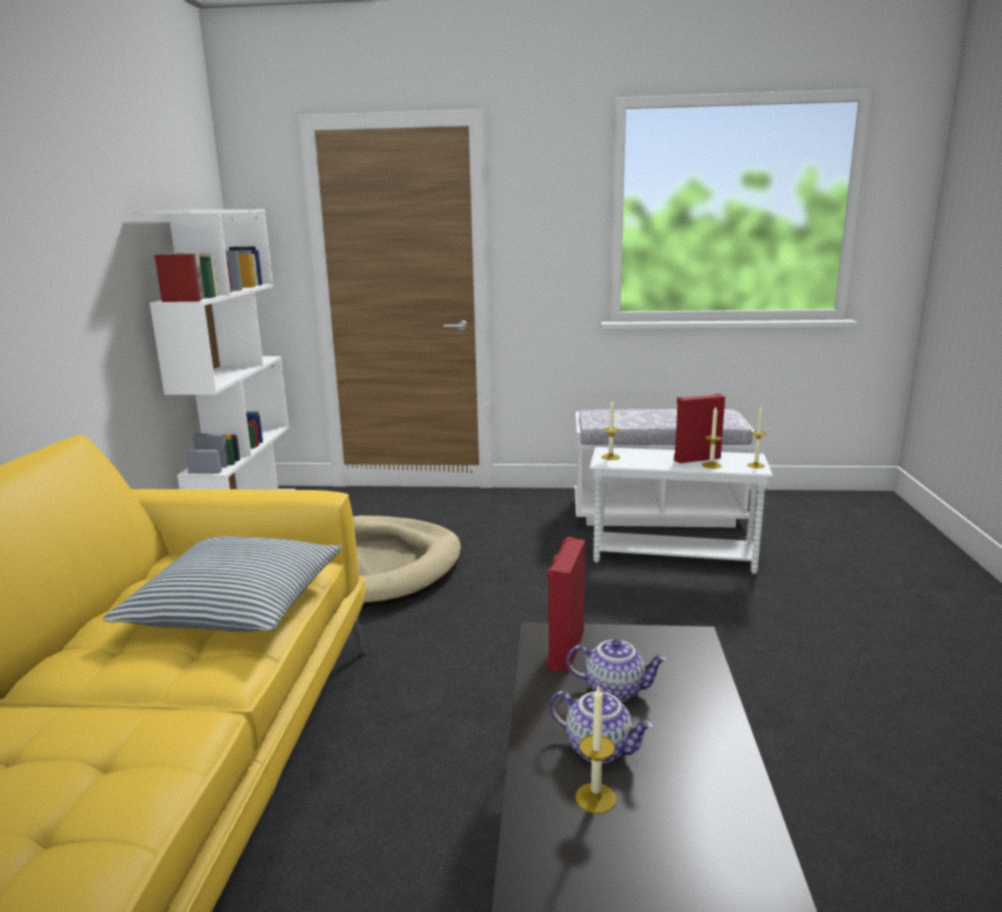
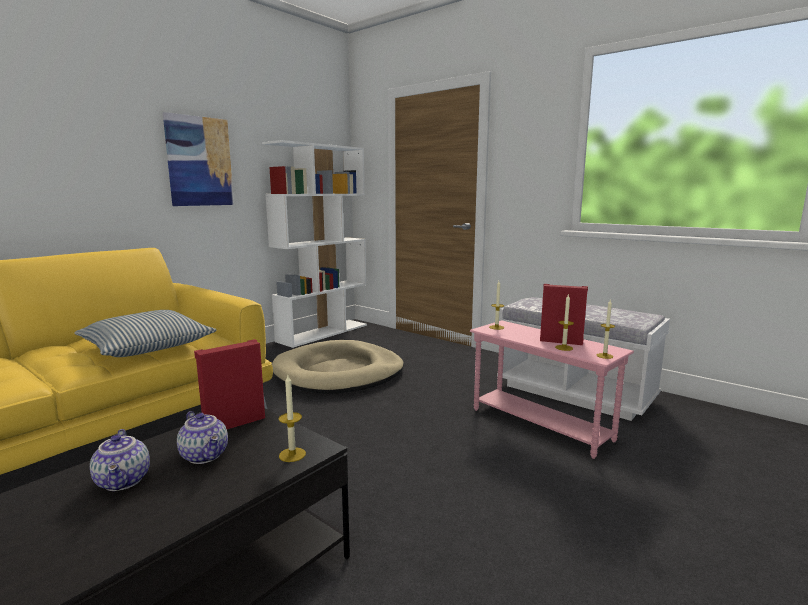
camera: 35 degrees right, 5 degrees down
candle [576,684,617,813] -> candle moved to [279,375,306,462]
white side table [589,447,773,574] -> pink side table [470,320,634,459]
none -> picture [163,112,234,206]

